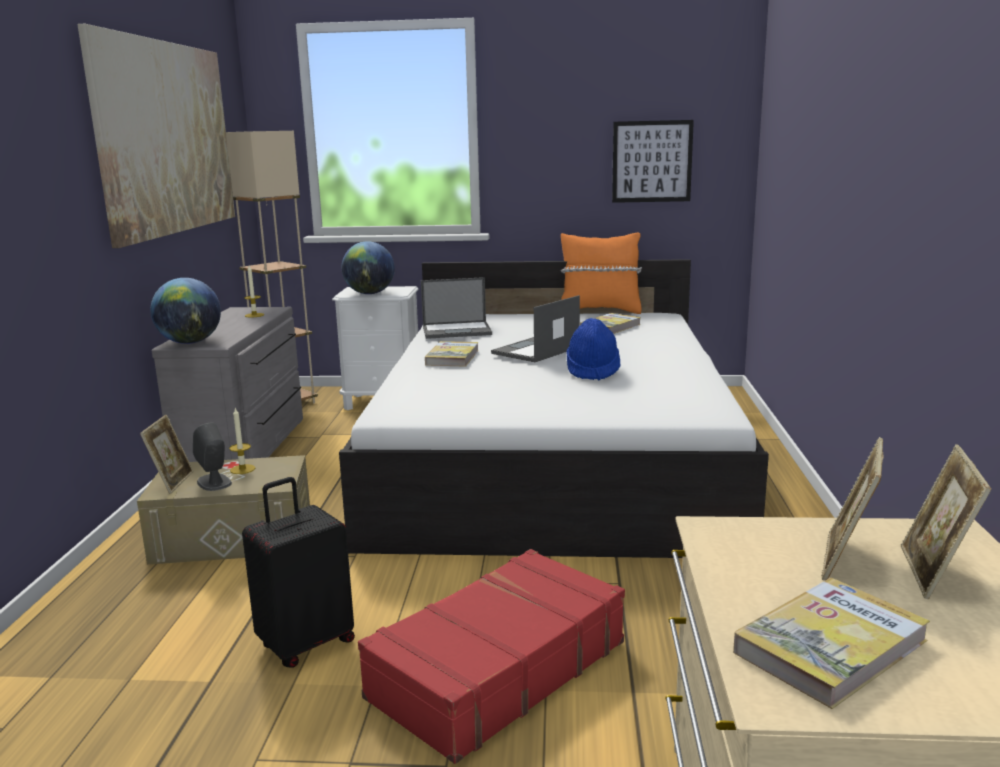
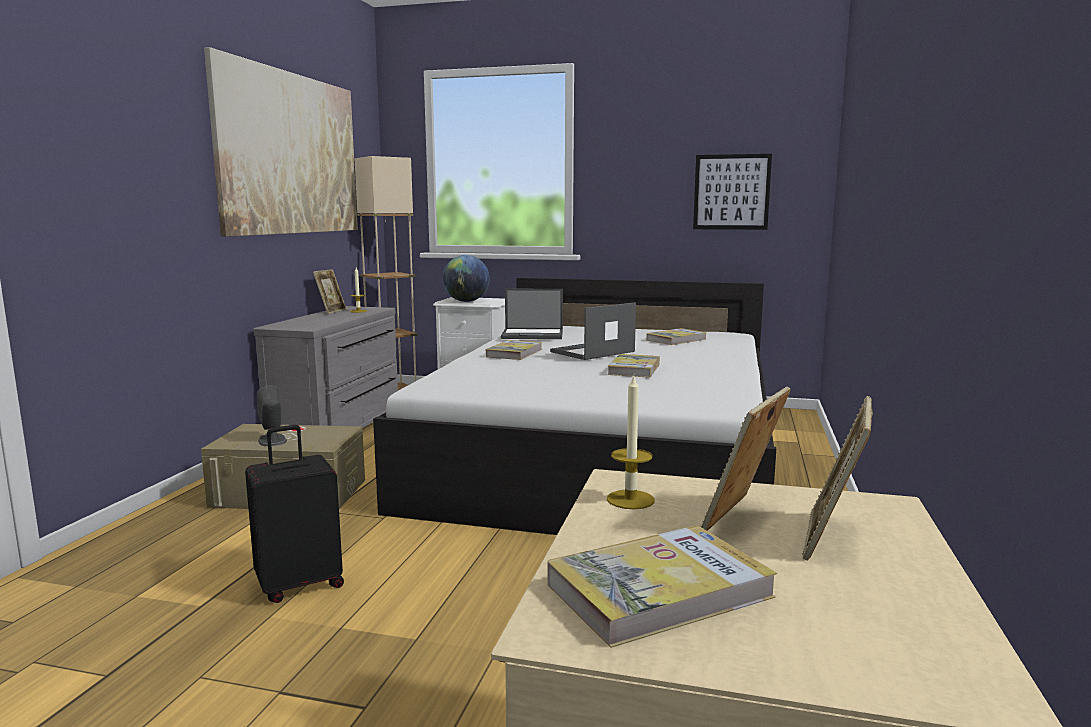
camera: 10 degrees right, 5 degrees down
picture frame [140,415,194,494] -> picture frame moved to [313,269,346,314]
globe [151,278,221,344] -> none
candle [229,407,255,474] -> candle moved to [607,376,655,509]
red suitcase [358,549,625,764] -> none
orange pillow [561,233,642,314] -> none
blue hat [566,318,620,380] -> book [607,354,660,378]

